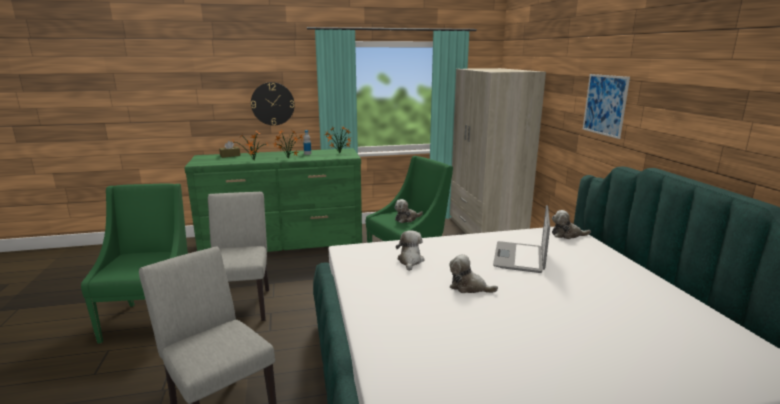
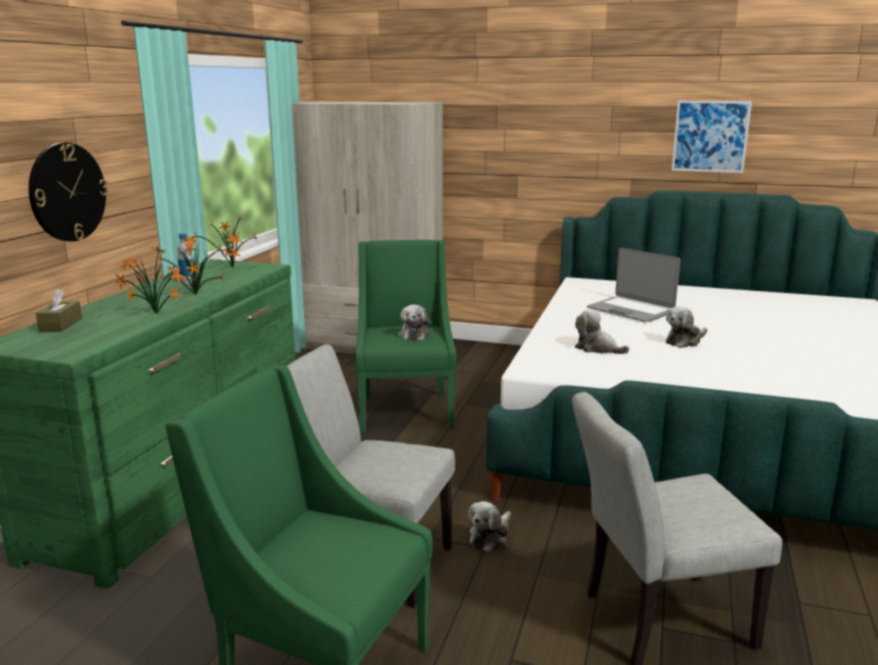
camera: 60 degrees left, 0 degrees up
plush toy [552,210,591,239] -> plush toy moved to [468,501,511,552]
picture [583,74,630,139] -> picture moved to [672,101,752,173]

